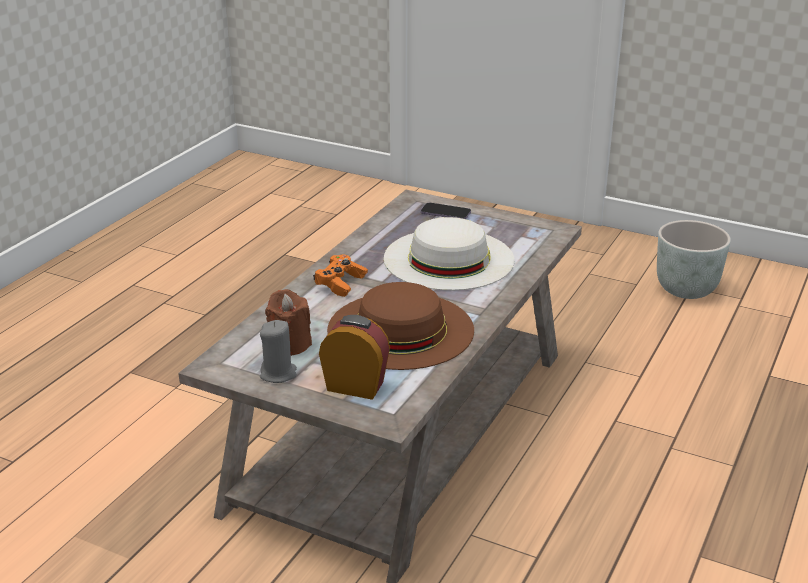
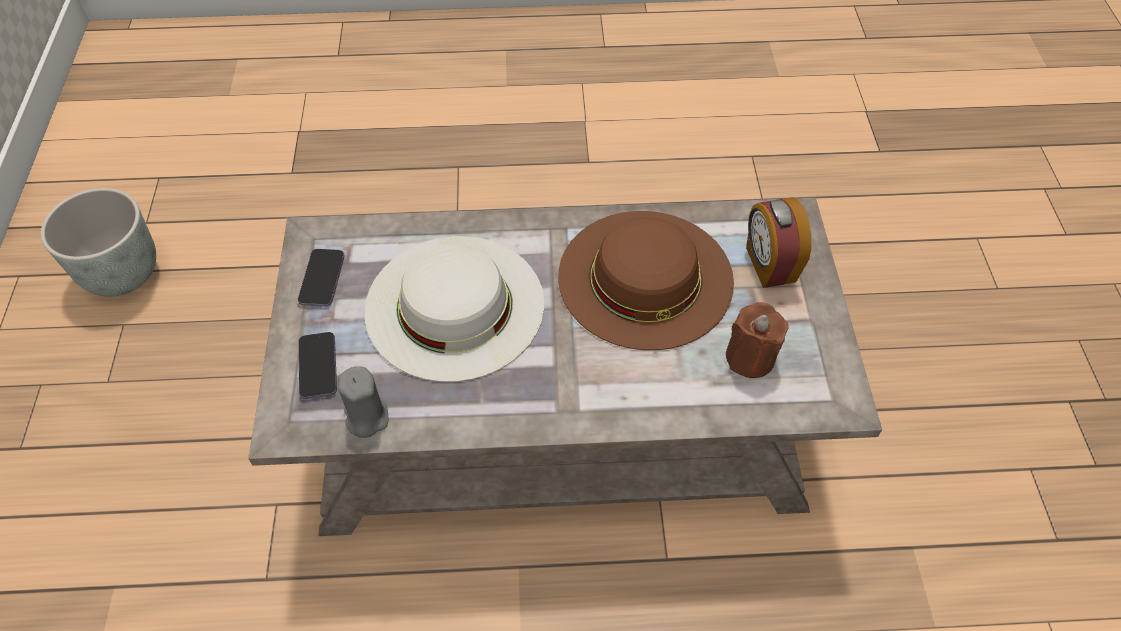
camera: 120 degrees left, 25 degrees up
grey candle [260,320,297,383] -> grey candle moved to [338,366,388,438]
orange game controller [313,254,368,297] -> none
none -> phone [298,249,345,307]

